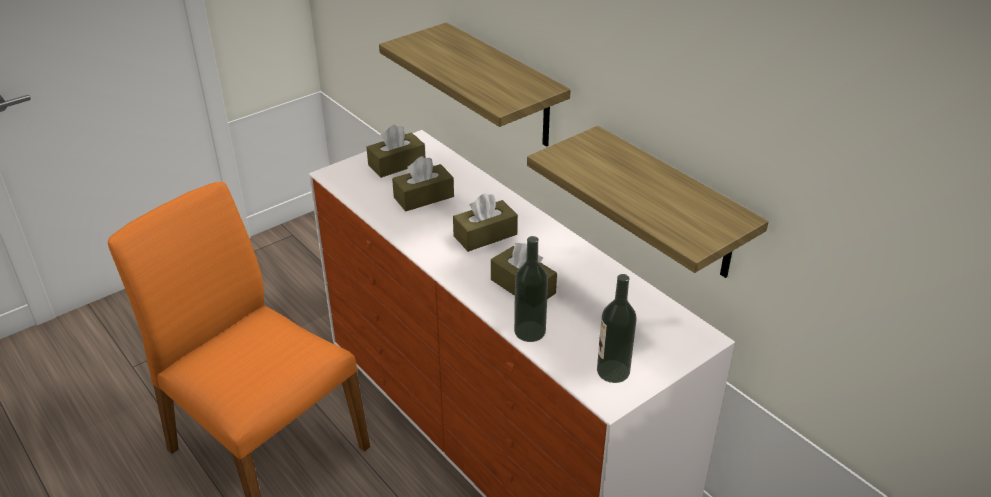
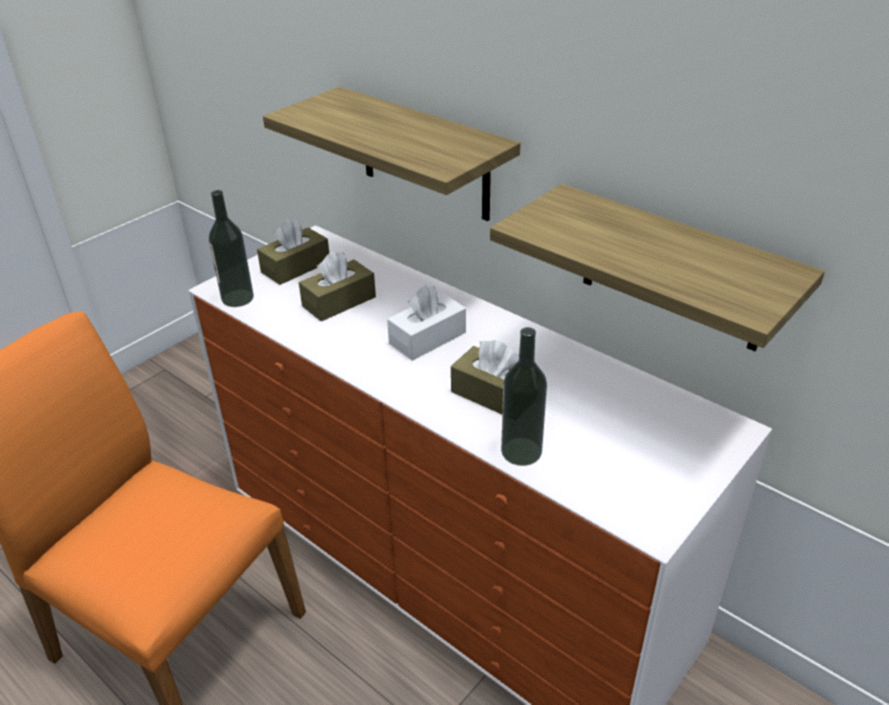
camera: 10 degrees left, 0 degrees up
brown tissue box [453,193,518,252] -> white tissue box [387,285,466,361]
bottle [597,274,637,383] -> bottle moved to [209,190,254,307]

